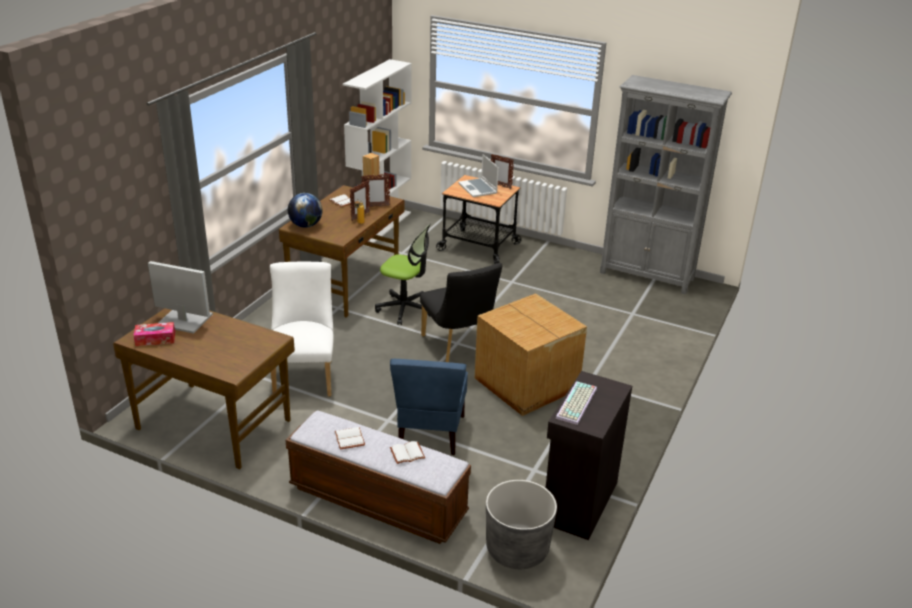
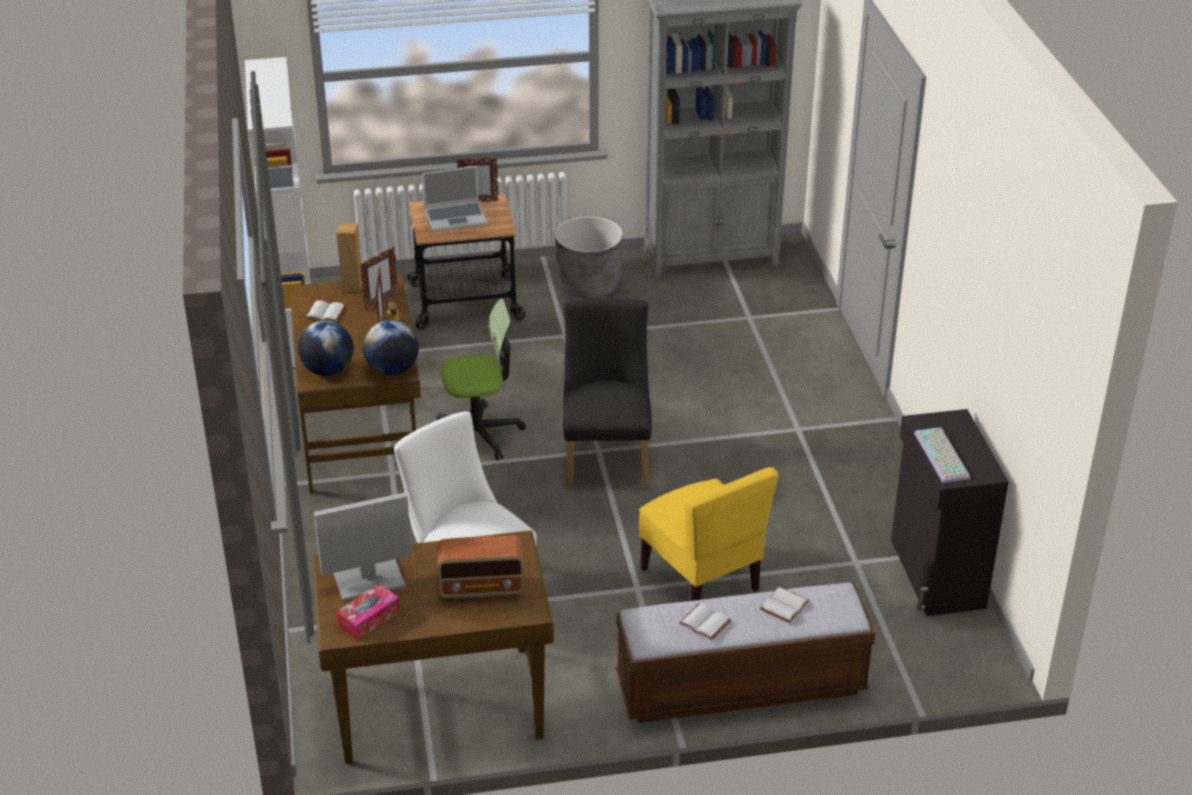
camera: 35 degrees left, 5 degrees up
blue chair [390,359,468,455] -> yellow chair [639,467,778,601]
black chair [420,263,502,362] -> black chair turned 120 degrees counterclockwise [563,298,652,487]
laptop [458,154,499,197] -> laptop turned 45 degrees counterclockwise [422,166,487,232]
cardboard box [475,293,587,416] -> none
grey planter [486,480,557,569] -> grey planter moved to [555,216,623,299]
none -> globe [363,320,419,375]
none -> radio [437,535,524,599]

